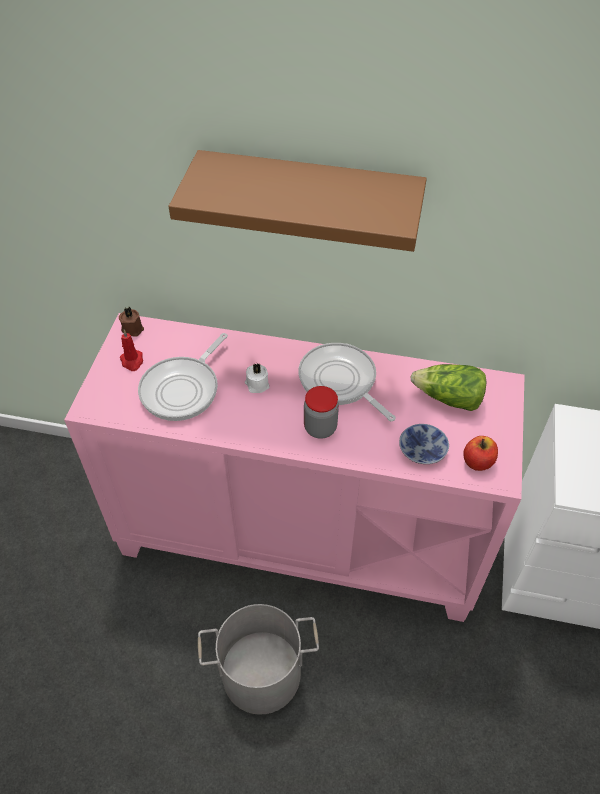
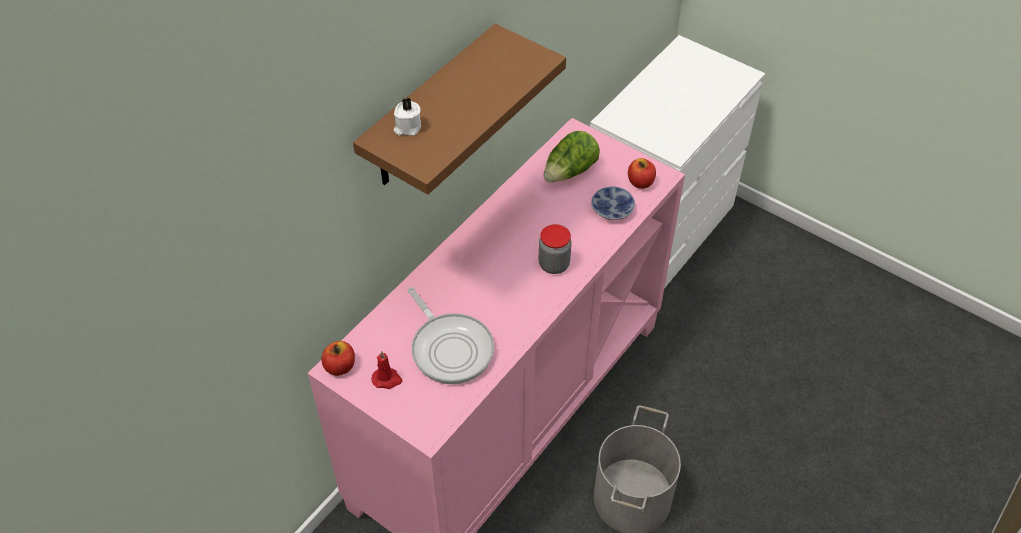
camera: 65 degrees left, 0 degrees up
brown candle [119,307,144,337] -> apple [322,341,355,376]
white candle [245,363,270,393] -> white candle moved to [394,97,421,136]
frying pan [298,343,396,422] -> none

